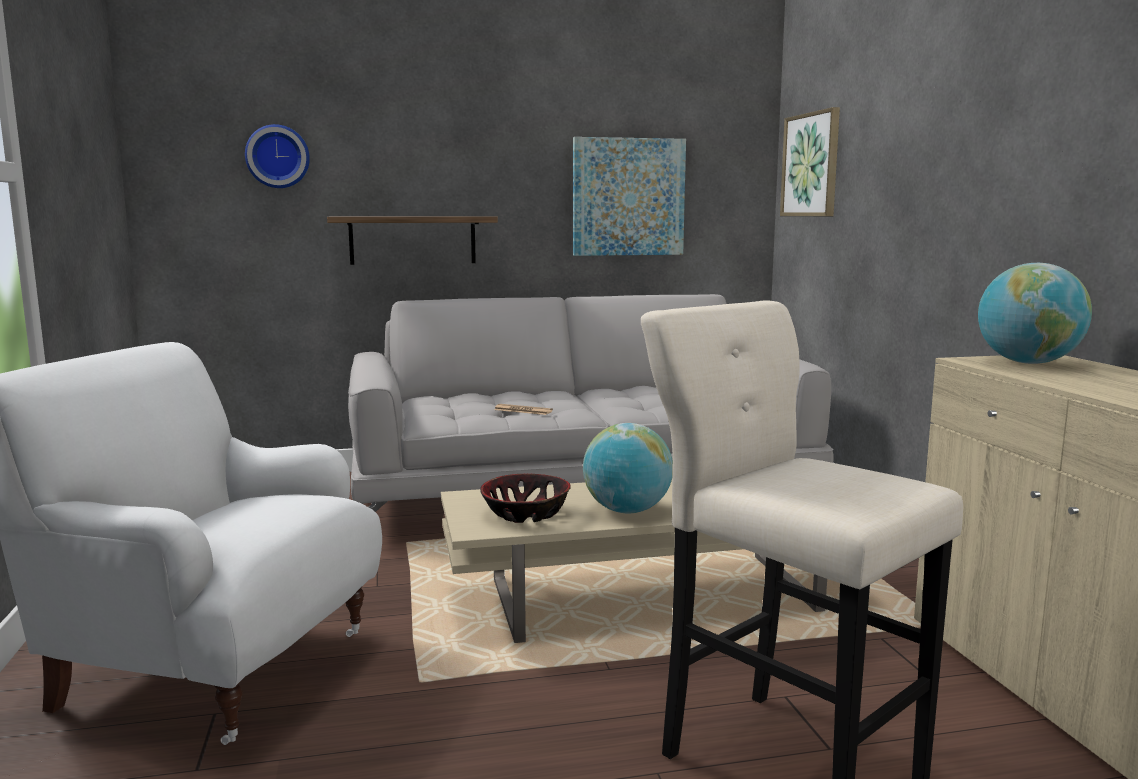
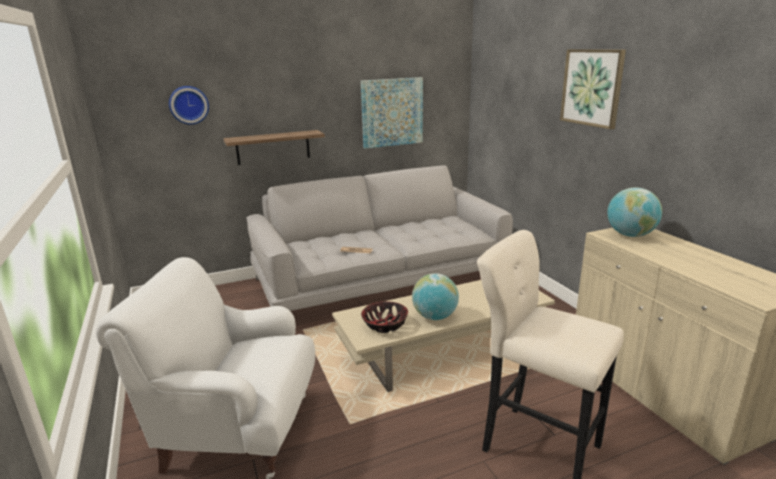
camera: 10 degrees left, 10 degrees up
picture [780,107,840,216] -> picture moved to [560,49,626,130]

